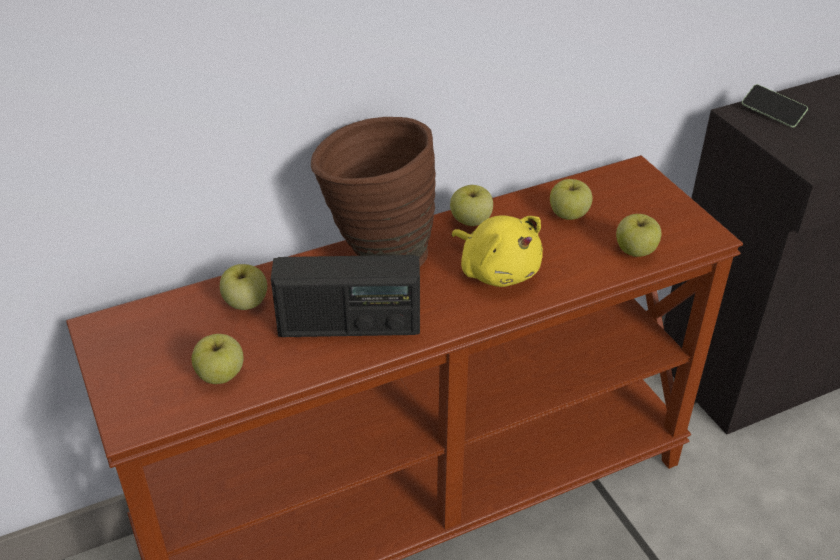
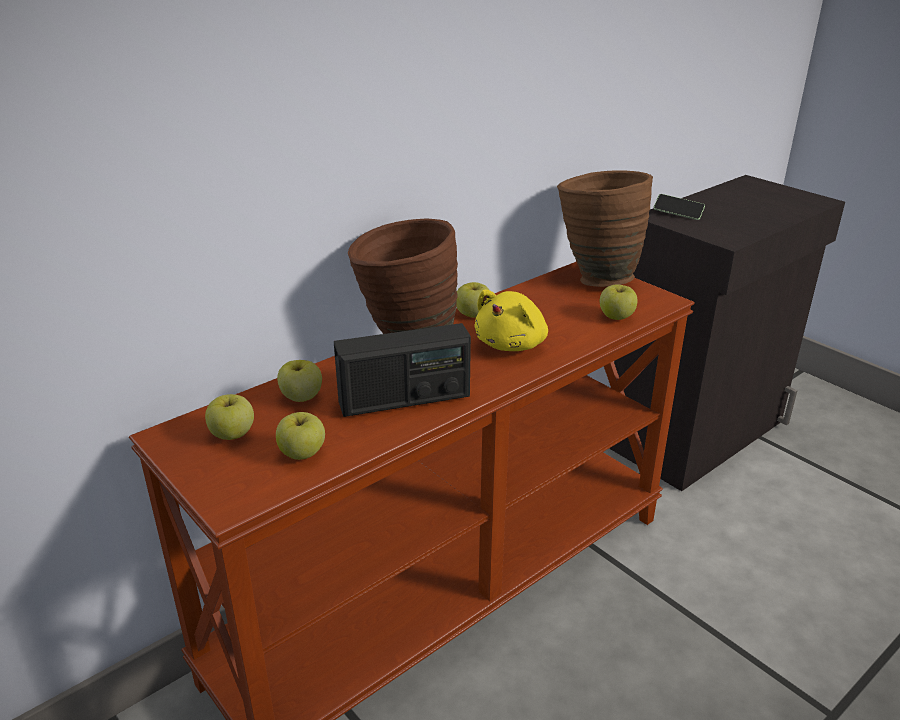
camera: 15 degrees left, 10 degrees down
yellow plush toy [452,215,543,287] -> yellow plush toy turned 90 degrees clockwise [474,289,548,351]
apple [550,179,592,220] -> apple moved to [205,394,254,440]
none -> brown vase [557,170,653,287]

